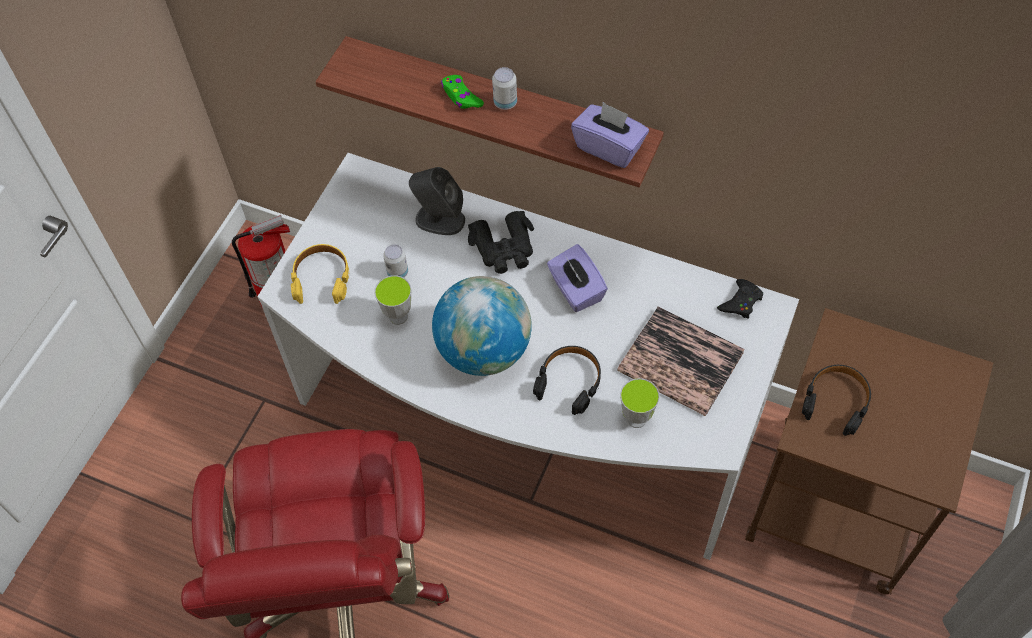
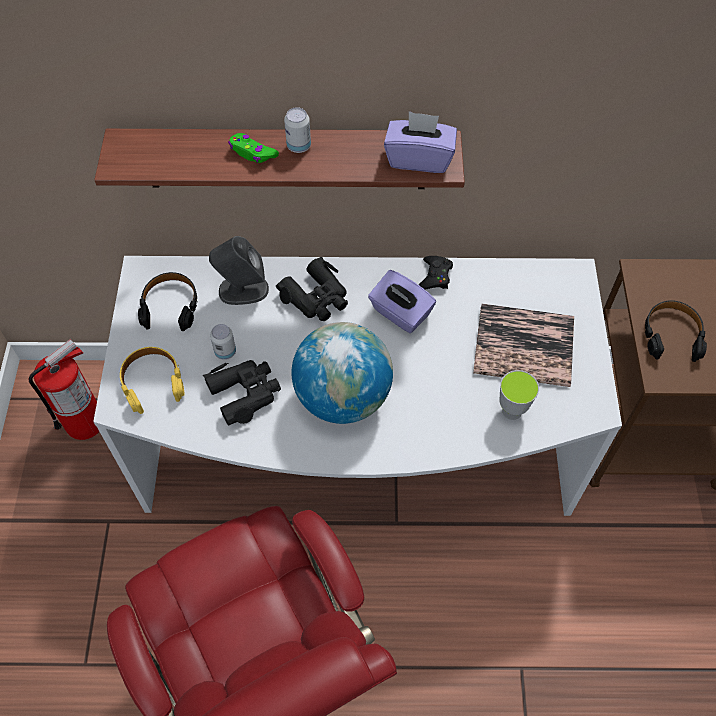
camera: 25 degrees left, 0 degrees up
cup [374,275,411,325] -> black binoculars [203,360,281,426]
black headphones [533,346,601,415] -> black headphones moved to [138,272,198,331]
black game controller [717,279,763,319] -> black game controller moved to [419,256,453,289]

